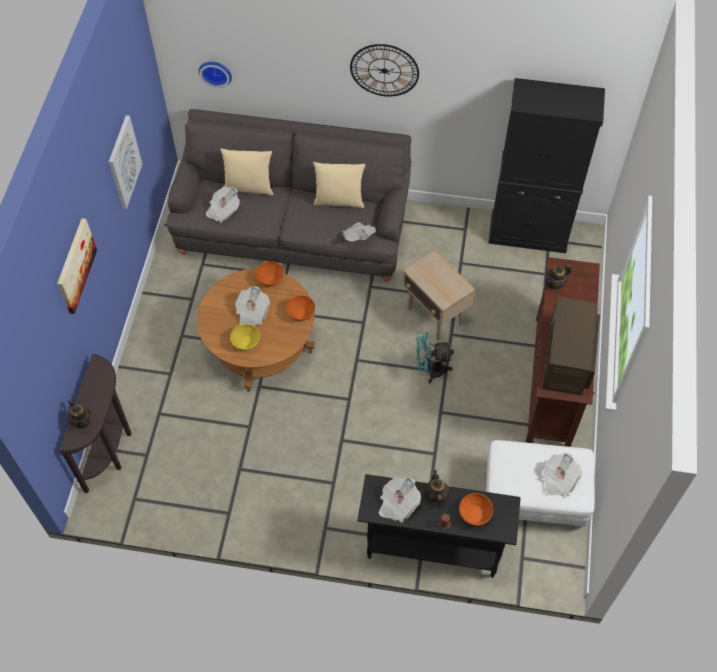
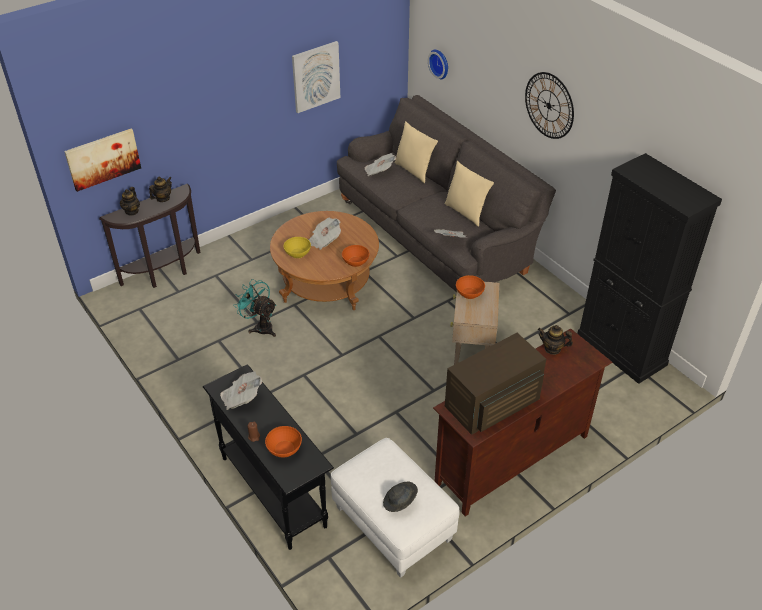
camera: 45 degrees right, 15 degrees down
picture [57,218,97,314] -> picture moved to [64,129,141,192]
orange bowl [256,261,284,286] -> orange bowl moved to [456,275,485,299]
turquoise fan [416,332,454,383] -> turquoise fan moved to [234,279,277,337]
teapot [424,470,449,508] -> teapot moved to [149,177,172,202]
newspaper [542,453,582,496] -> grey hat [383,481,418,512]

